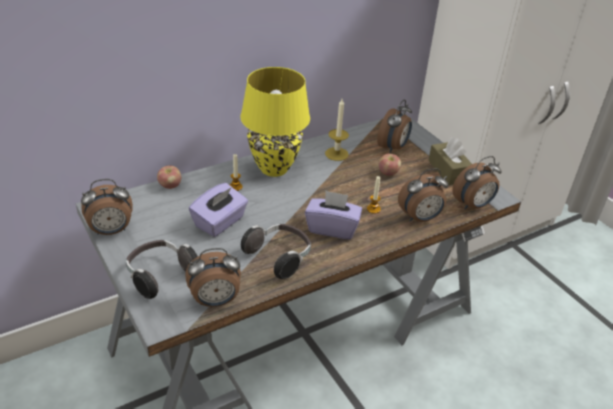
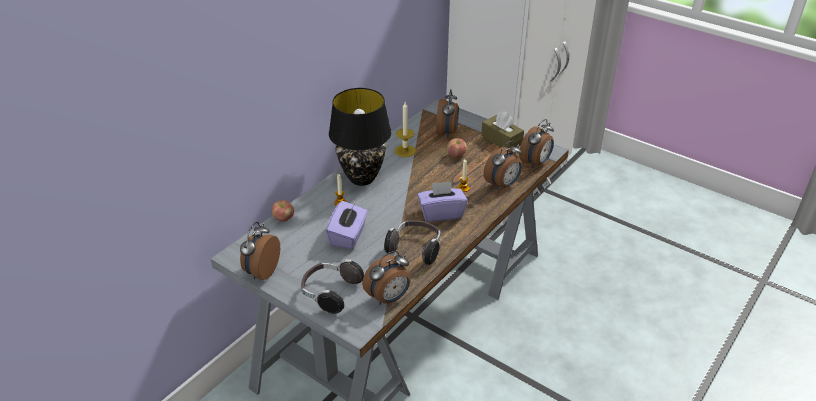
camera: 20 degrees left, 0 degrees up
alarm clock [81,179,133,235] -> alarm clock turned 150 degrees clockwise [240,222,280,280]
yellow table lamp [240,67,310,177] -> black table lamp [329,88,391,186]

